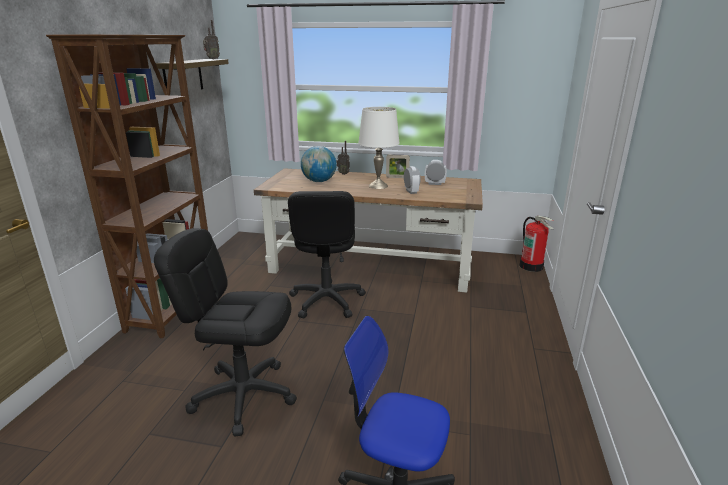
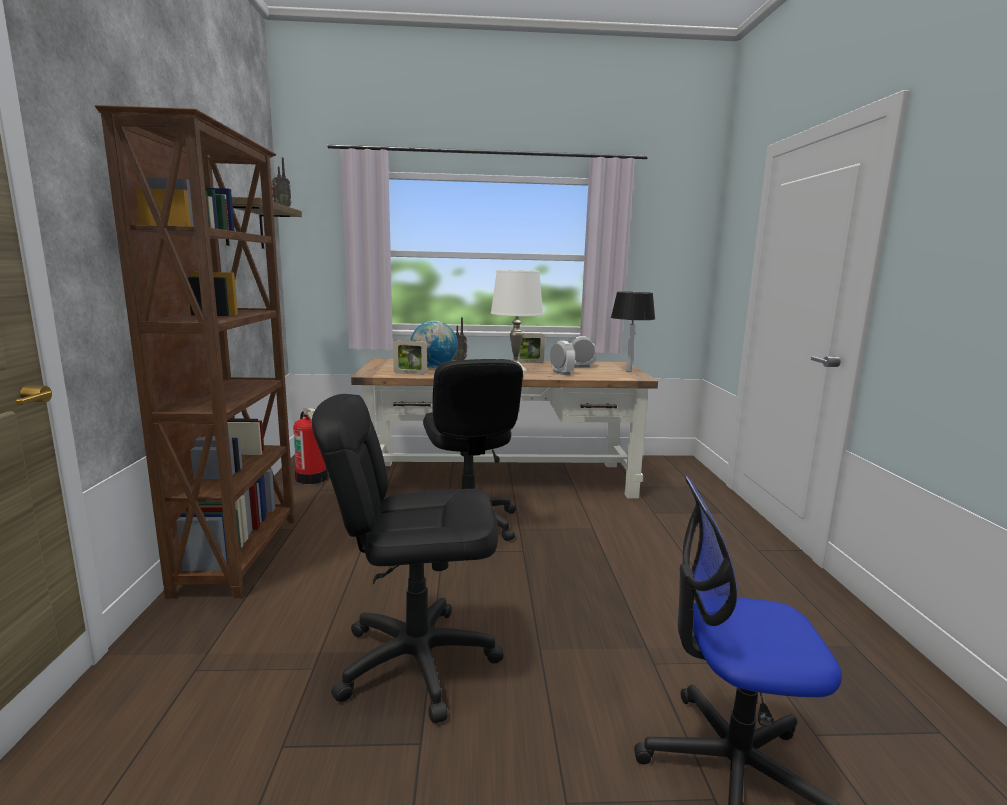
camera: 15 degrees left, 10 degrees down
fire extinguisher [519,216,554,272] -> fire extinguisher moved to [293,408,328,484]
none -> picture frame [393,340,427,375]
none -> black table lamp [611,292,655,372]

